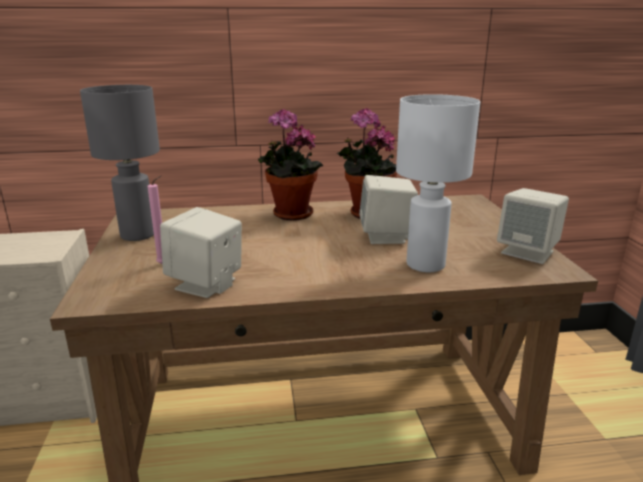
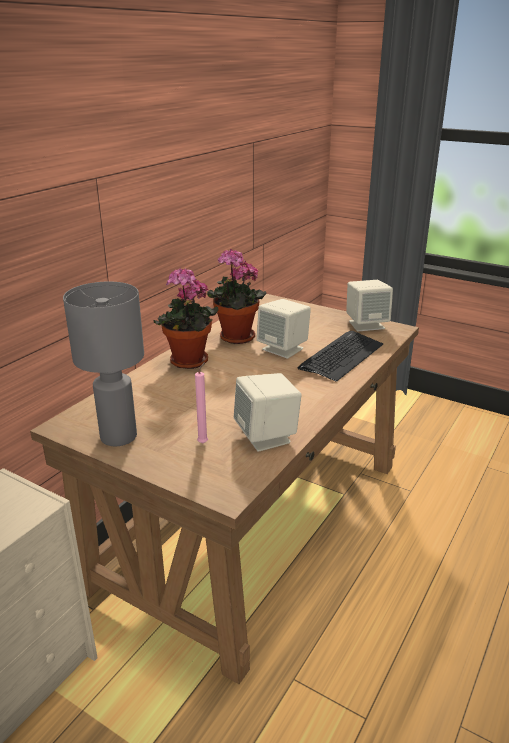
camera: 50 degrees left, 5 degrees up
white table lamp [396,94,480,272] -> keyboard [298,331,383,382]

